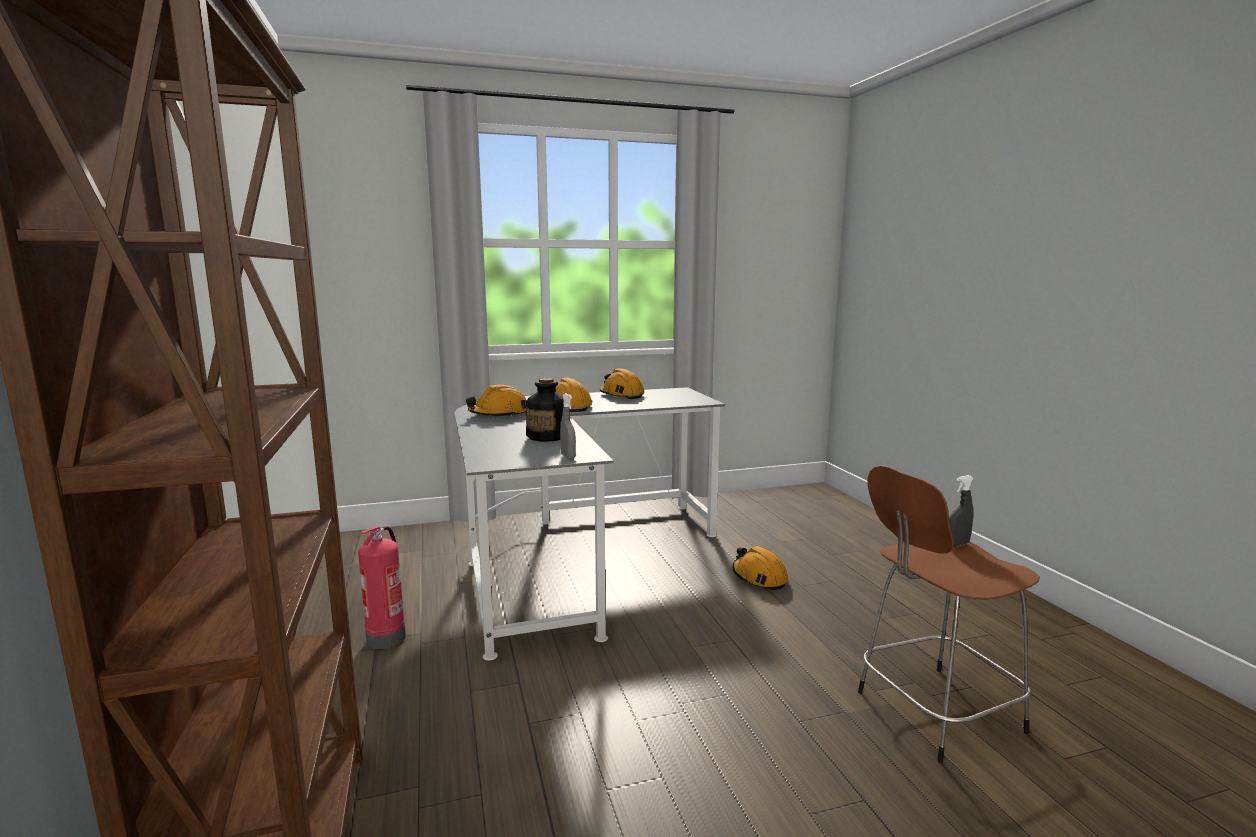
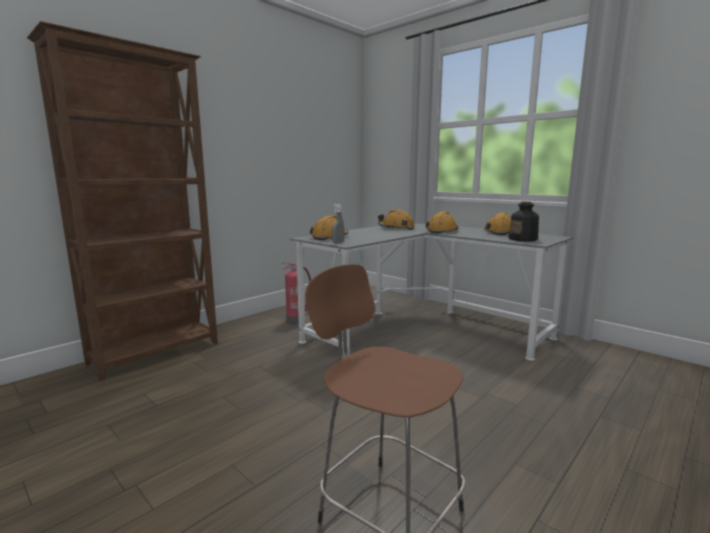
camera: 60 degrees right, 0 degrees up
bottle [526,378,564,442] -> bottle moved to [508,202,539,242]
orange hard hat [733,546,788,590] -> orange hard hat moved to [310,215,348,240]
grey spray bottle [949,475,974,547] -> none

